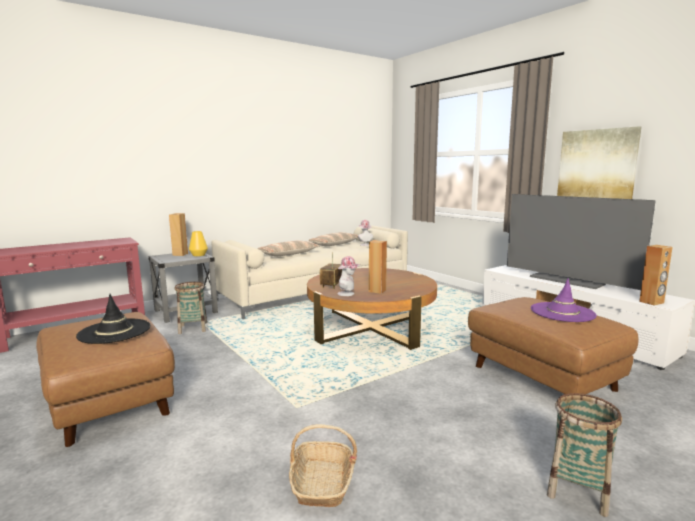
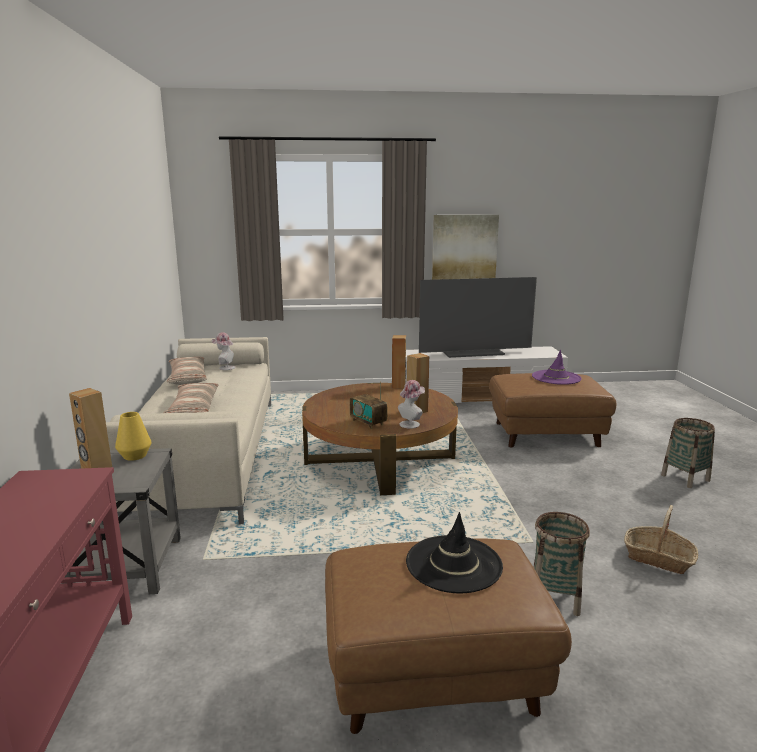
camera: 60 degrees left, 5 degrees up
basket [175,282,207,334] -> basket moved to [534,512,590,616]
brown speaker [639,245,673,306] -> brown speaker moved to [392,335,406,389]

